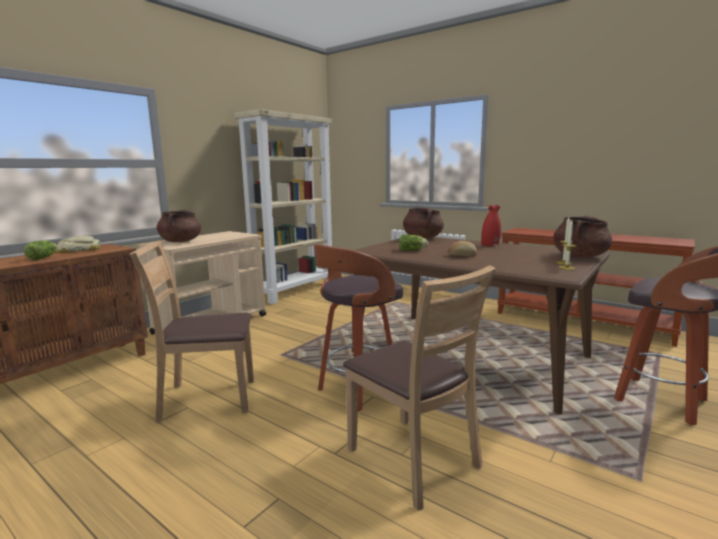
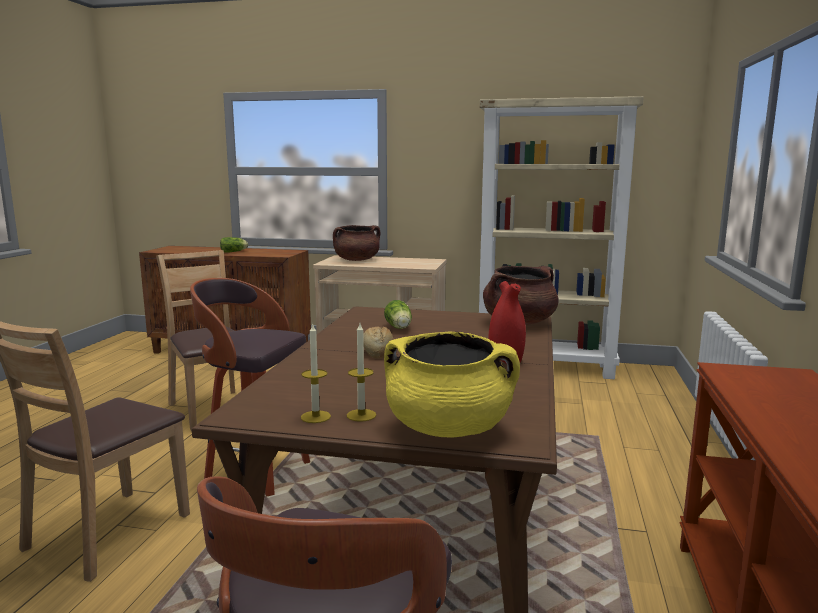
camera: 65 degrees right, 0 degrees up
bread [57,236,100,253] -> none
brown cooking pot [553,216,612,258] -> yellow cooking pot [384,332,520,437]

